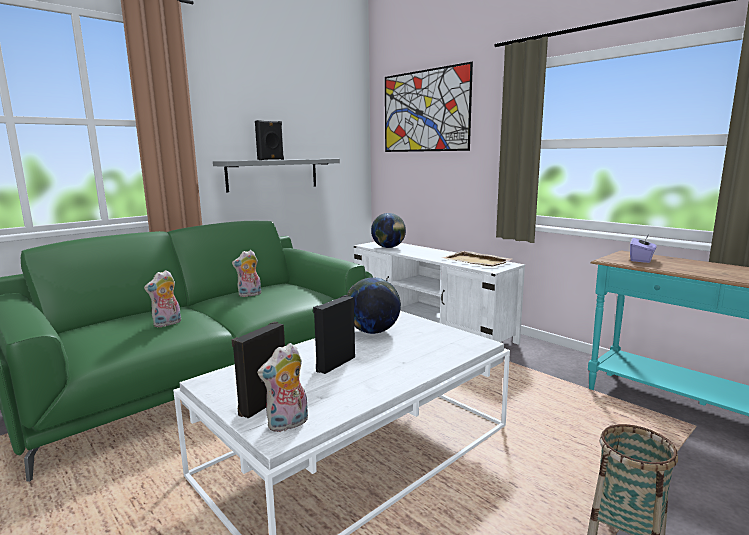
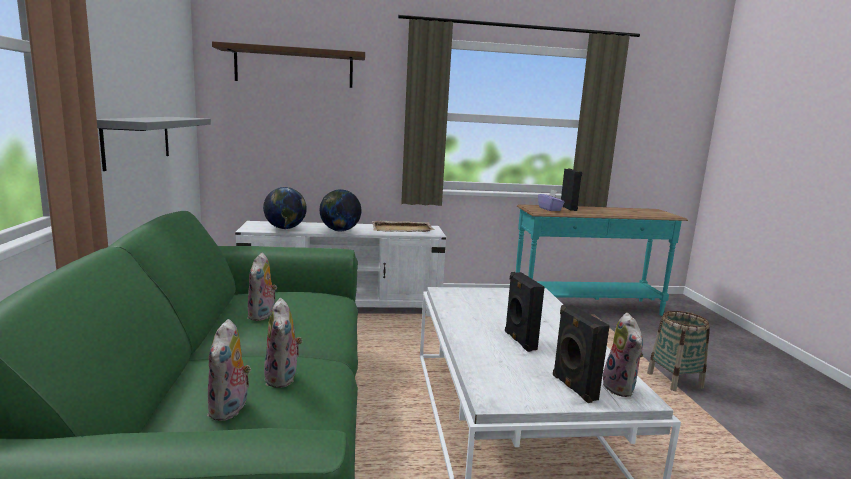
camera: 55 degrees left, 0 degrees up
black speaker [255,120,284,160] -> black speaker moved to [561,169,582,211]
globe [347,277,401,334] -> globe moved to [319,189,361,231]
picture [385,62,473,152] -> brown shelf [212,41,365,88]
none -> plush toy [207,319,251,421]

